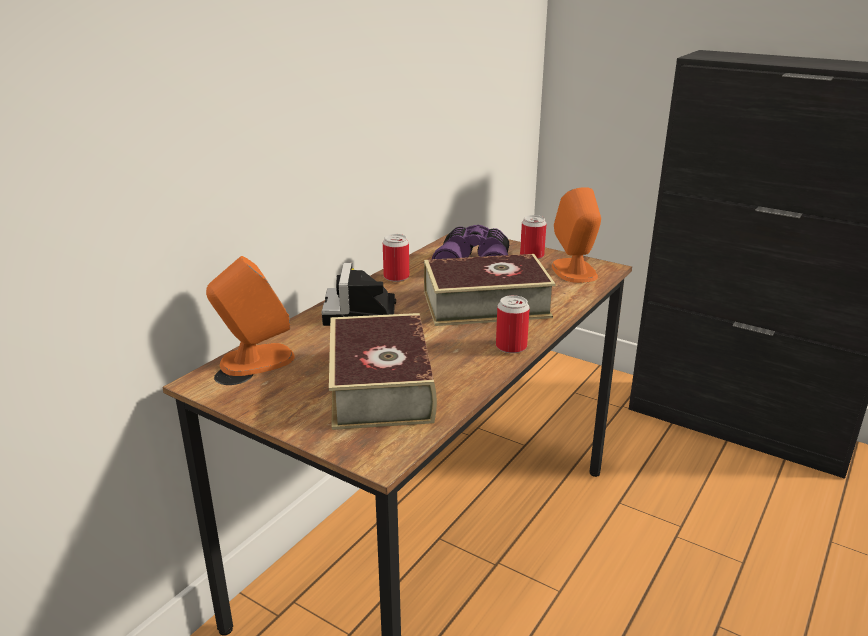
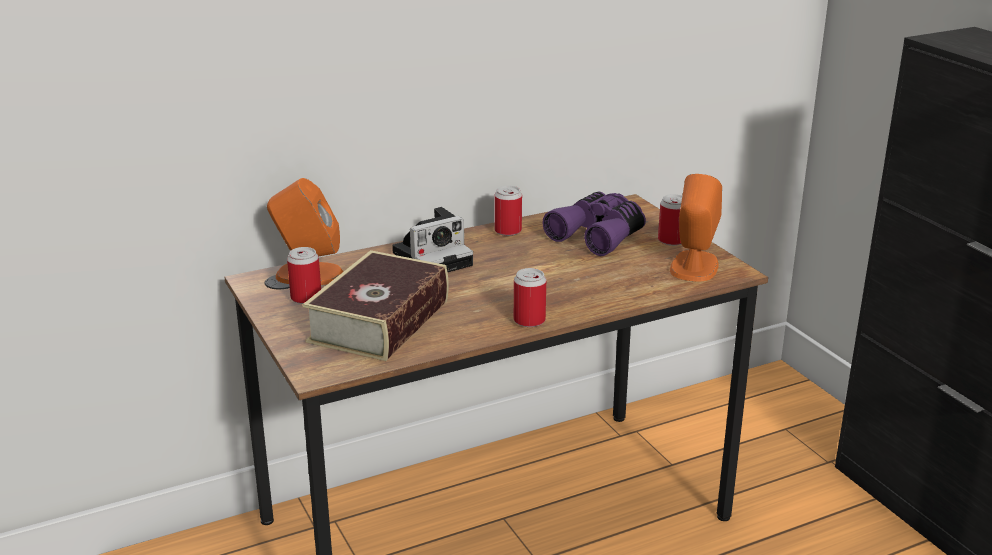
camera: 30 degrees right, 0 degrees up
camera [322,263,396,326] -> camera turned 150 degrees counterclockwise [392,207,473,272]
book [424,254,556,326] -> none
none -> can [287,247,321,304]

